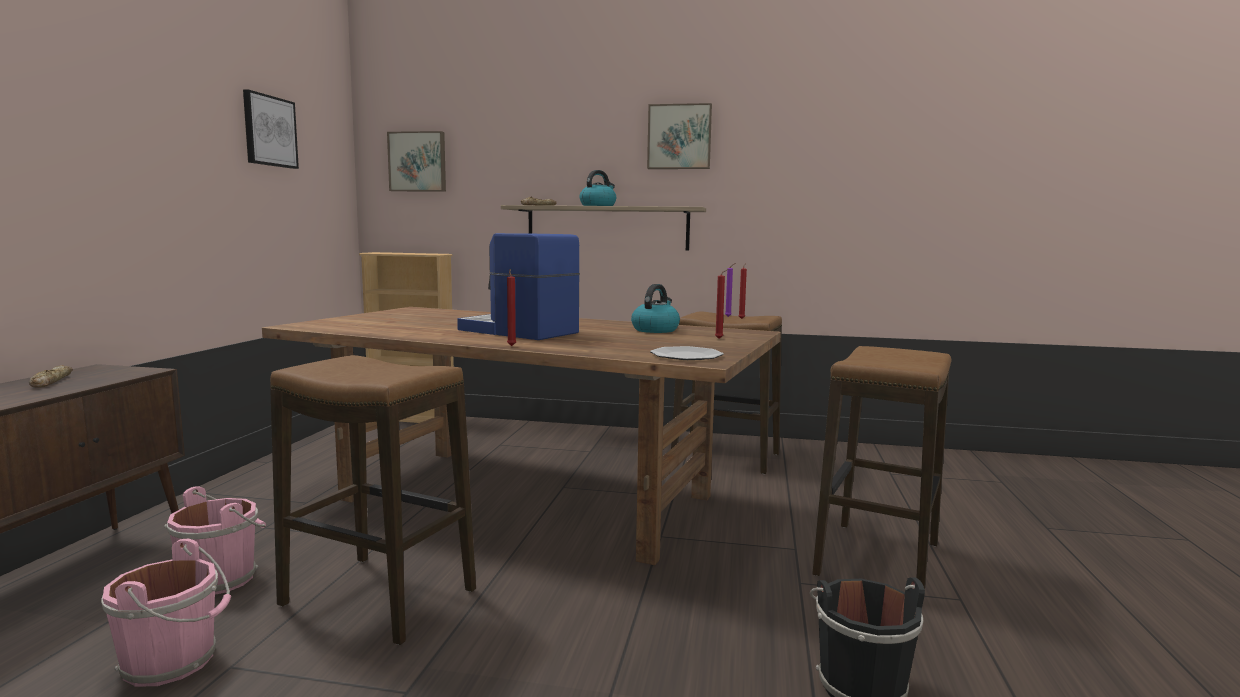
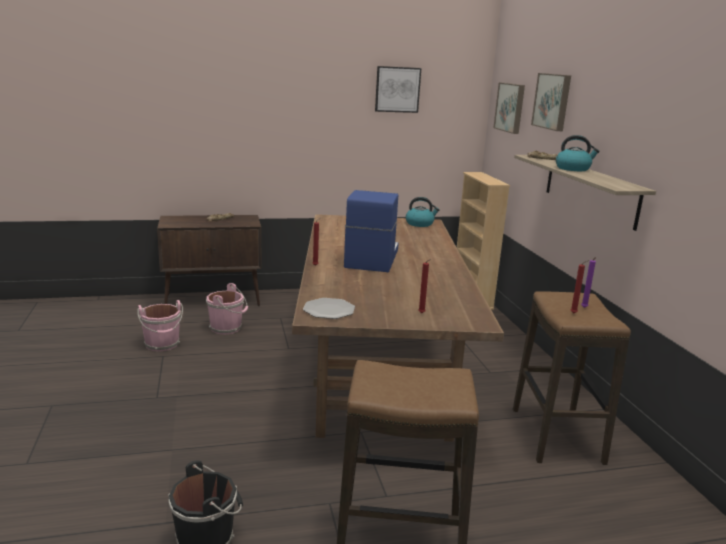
camera: 65 degrees right, 10 degrees up
stool [270,355,476,645] -> none
kettle [631,284,680,333] -> kettle moved to [406,197,440,227]
picture [647,103,712,169] -> picture moved to [531,73,571,131]

